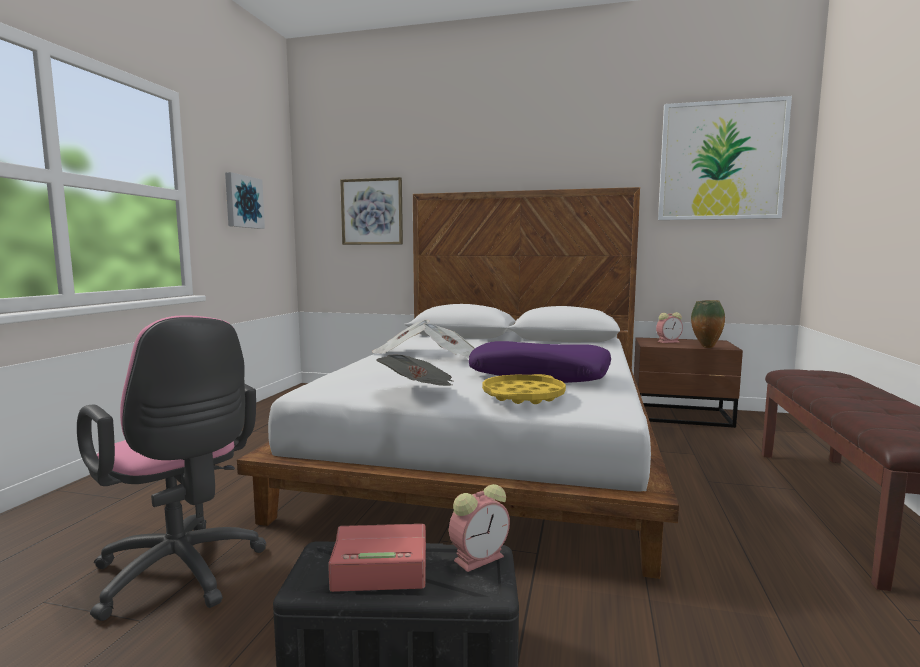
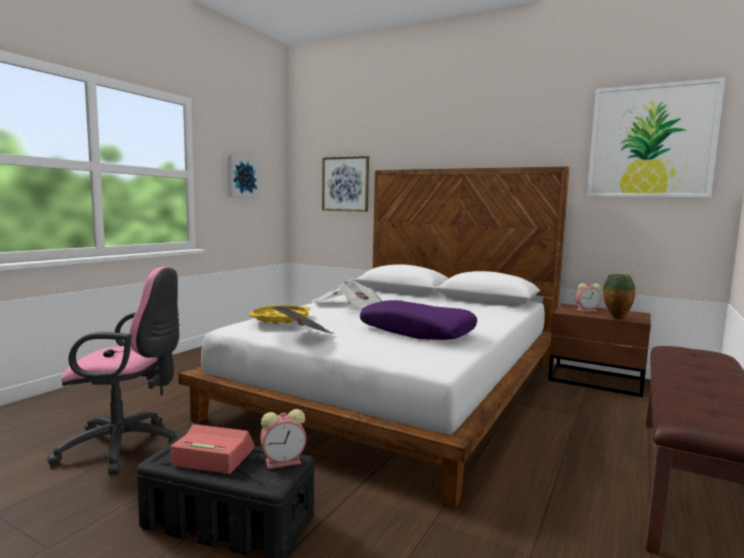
camera: 15 degrees right, 0 degrees up
pink office chair [77,315,267,621] -> pink office chair turned 60 degrees counterclockwise [47,267,180,475]
yellow tray [482,374,566,404] -> yellow tray moved to [249,305,311,324]

